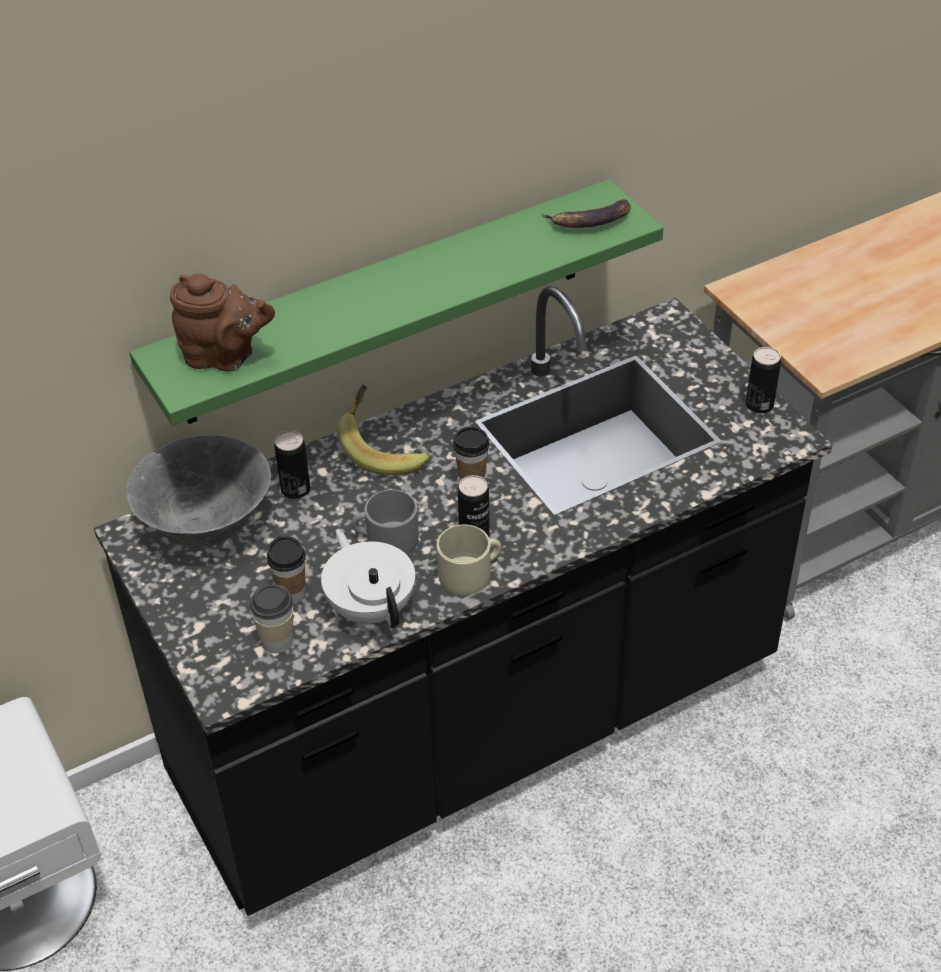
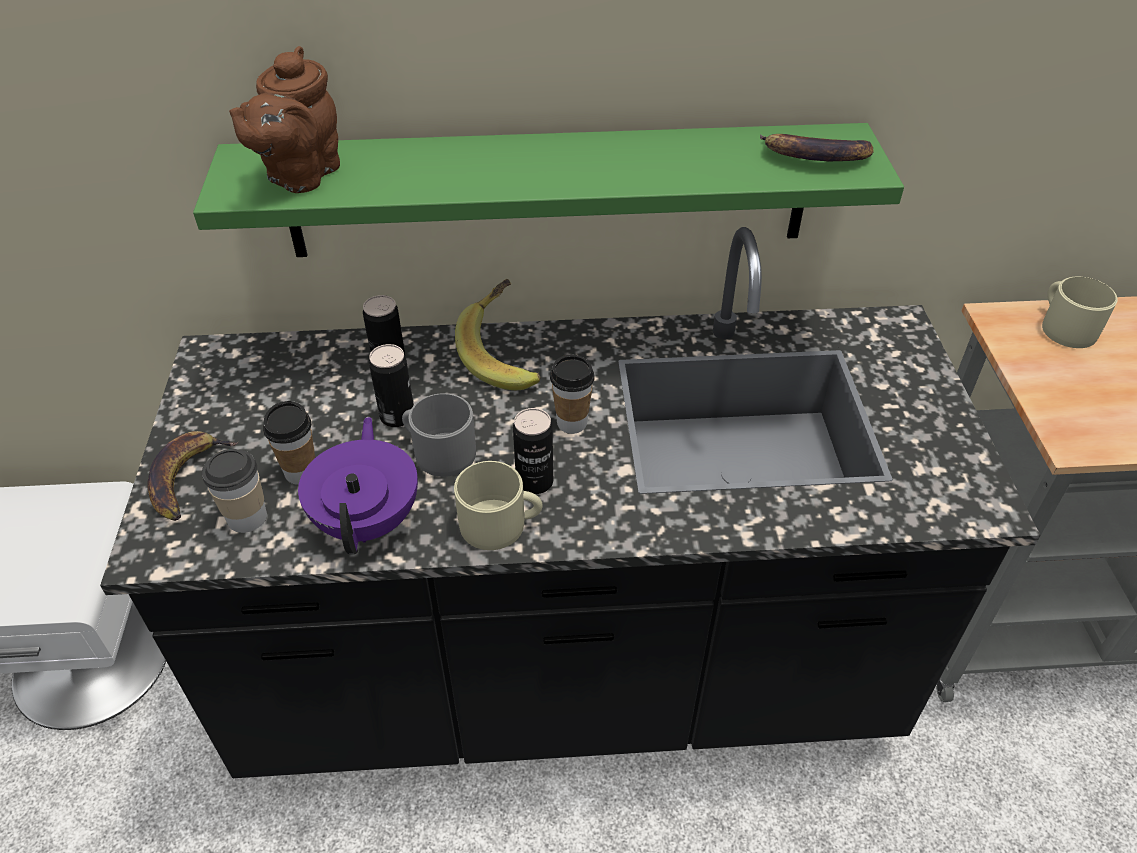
camera: 25 degrees right, 0 degrees up
grey bowl [126,435,271,547] -> none
brown teapot [170,273,275,371] -> brown teapot turned 75 degrees clockwise [229,46,340,193]
white teapot [321,529,415,628] -> purple teapot [298,417,418,554]
can [746,347,781,413] -> can moved to [369,344,414,427]
none -> banana [148,431,239,521]
none -> beige mug [1042,277,1118,348]

